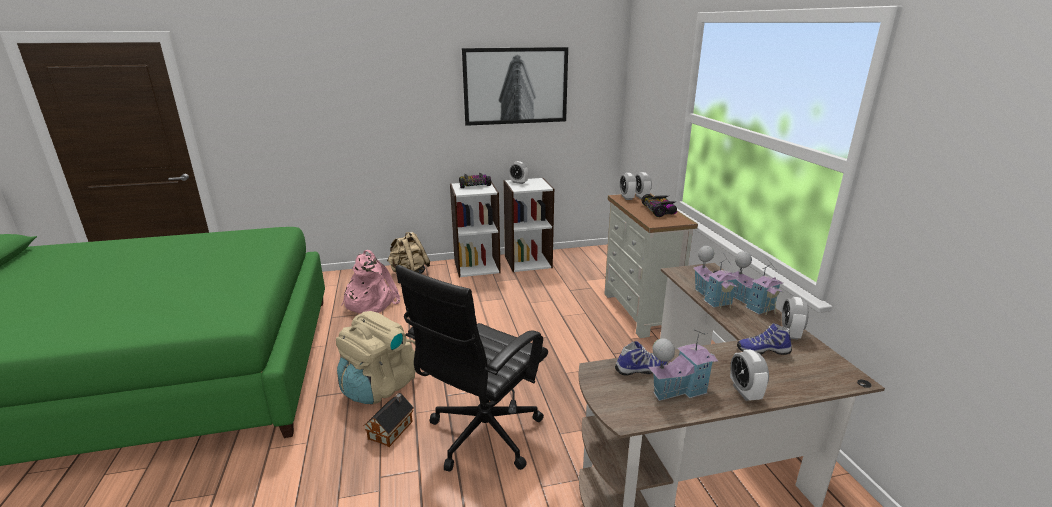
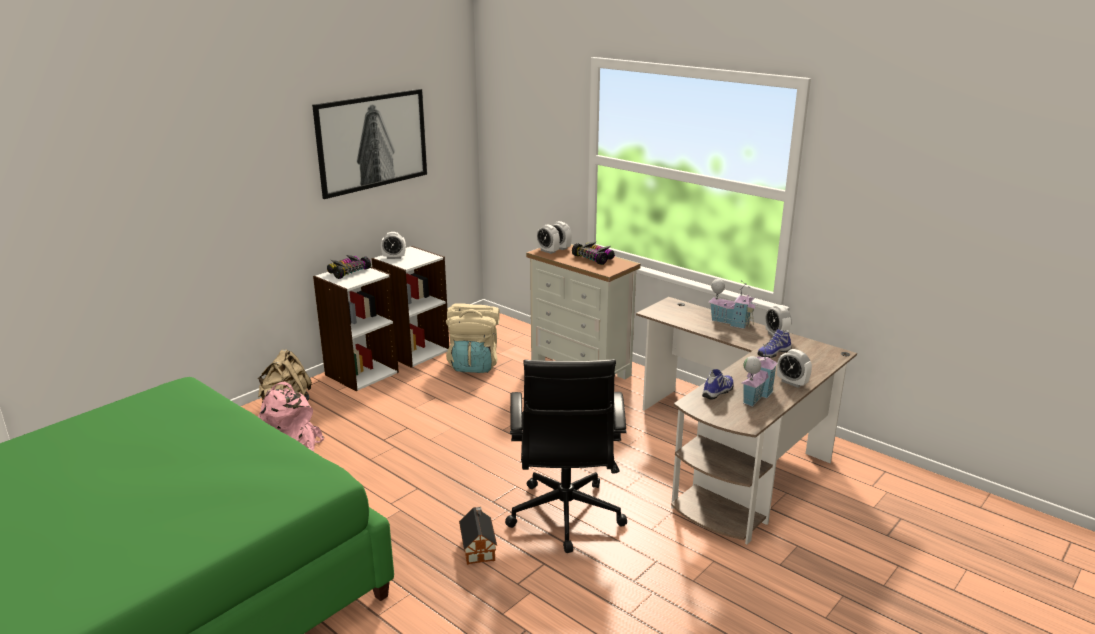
camera: 35 degrees left, 0 degrees up
beige backpack [336,311,416,404] -> beige backpack moved to [446,303,500,373]
toy house [693,246,740,309] -> none

